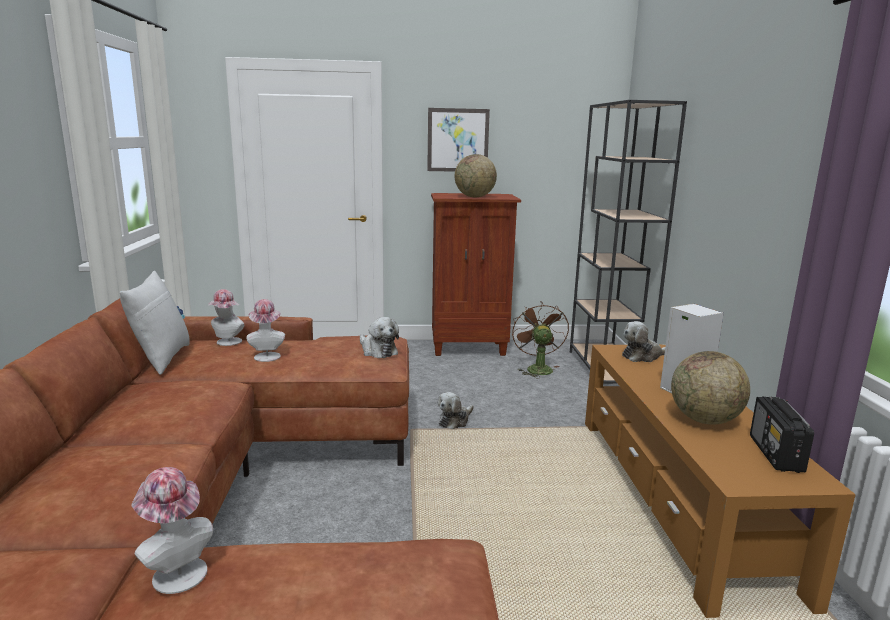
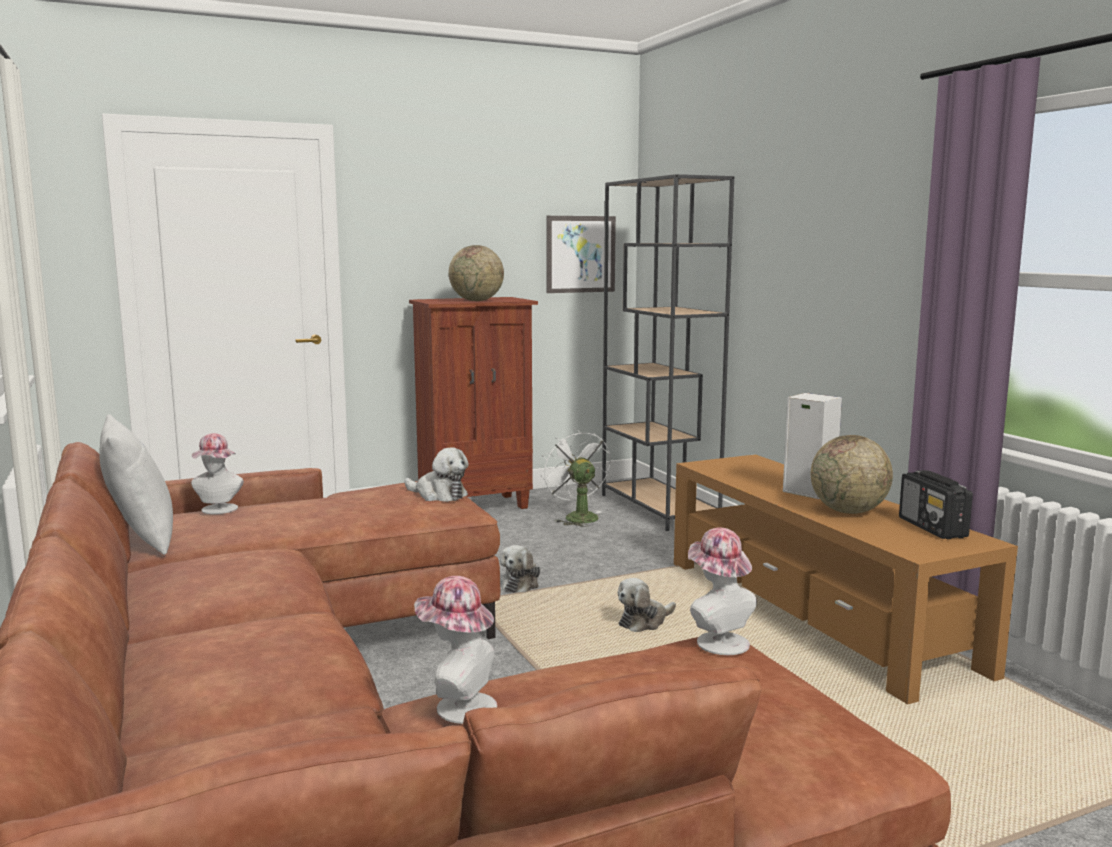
camera: 20 degrees left, 5 degrees down
hat [246,299,285,362] -> hat moved to [688,527,757,655]
picture [427,108,490,172] -> picture moved to [546,216,616,293]
brown fan [512,302,569,379] -> white fan [541,429,610,527]
plush toy [622,321,665,362] -> plush toy moved to [618,578,676,632]

